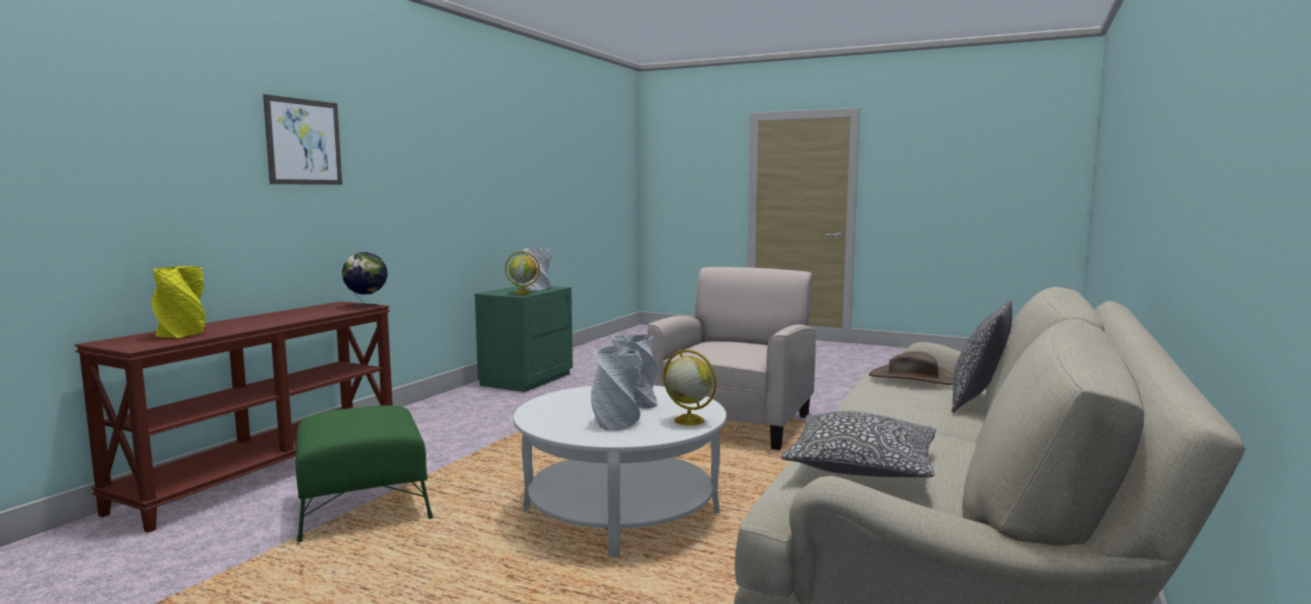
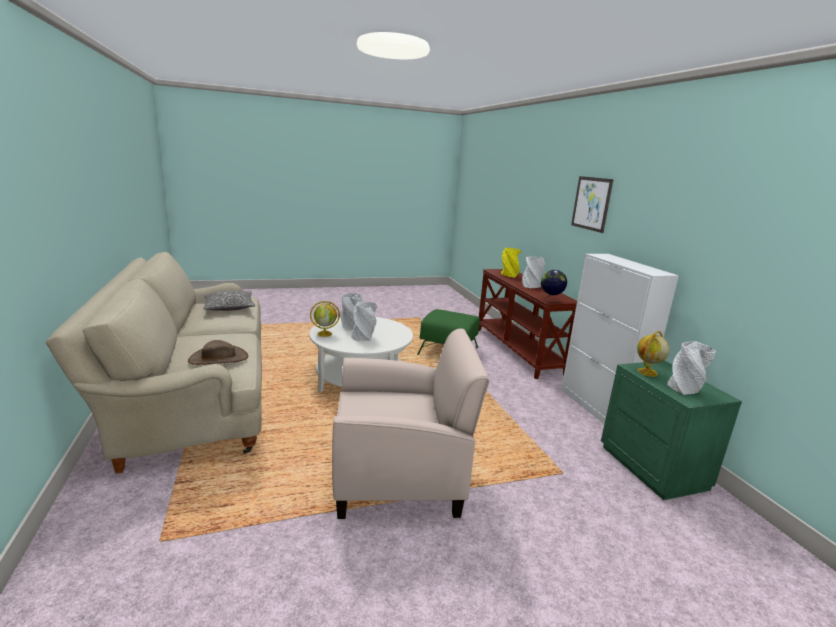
camera: 135 degrees right, 10 degrees up
beige armchair [648,267,816,450] -> beige armchair turned 75 degrees counterclockwise [332,329,490,519]
pillow [951,300,1012,413] -> none
none -> grey vase [522,256,546,288]
none -> white cabinet [561,254,679,424]

